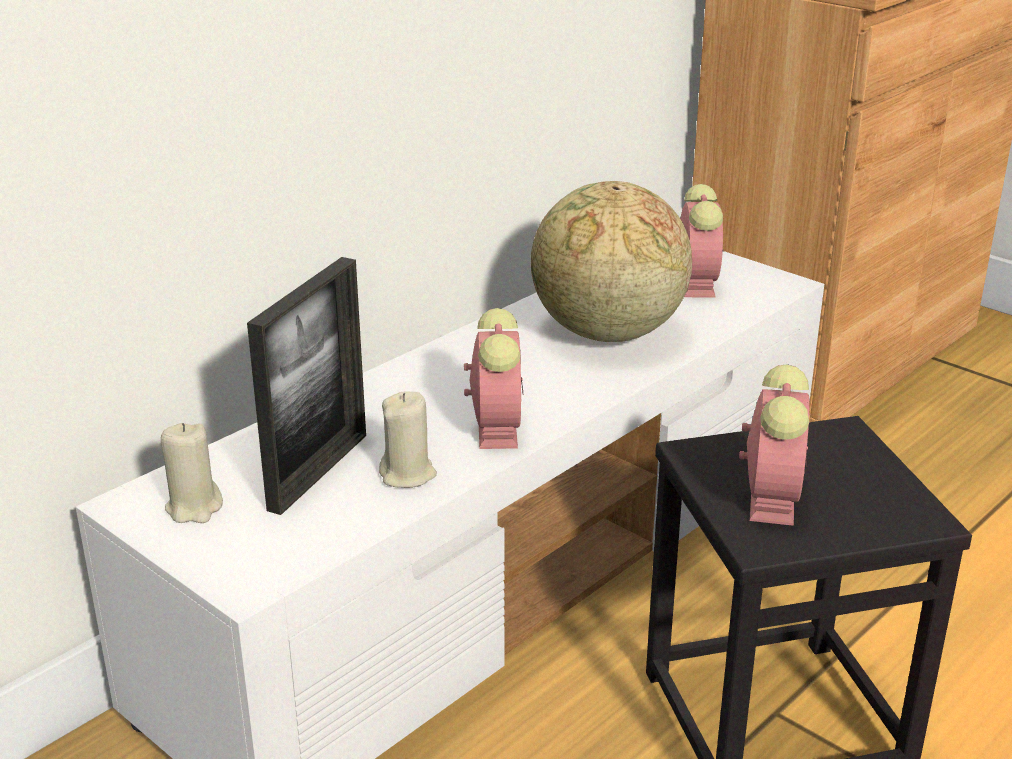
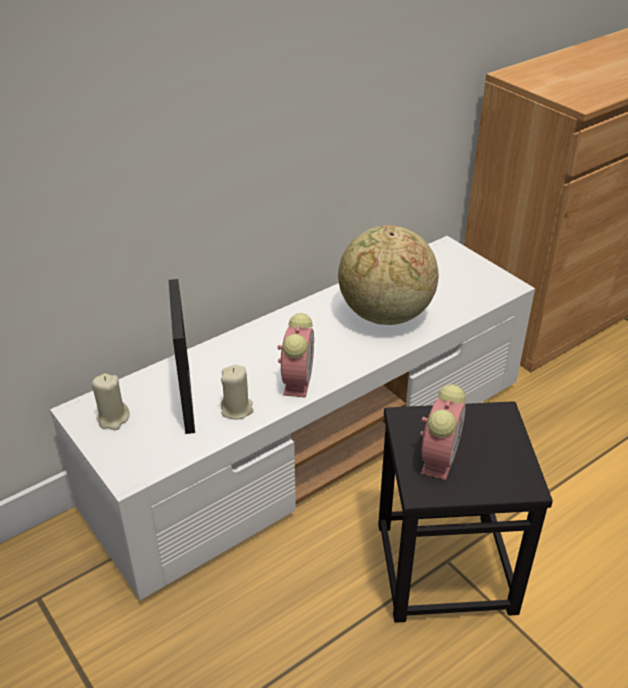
camera: 10 degrees right, 10 degrees up
picture frame [247,257,366,515] -> picture frame turned 45 degrees counterclockwise [168,279,195,434]
alarm clock [680,184,724,298] -> none

